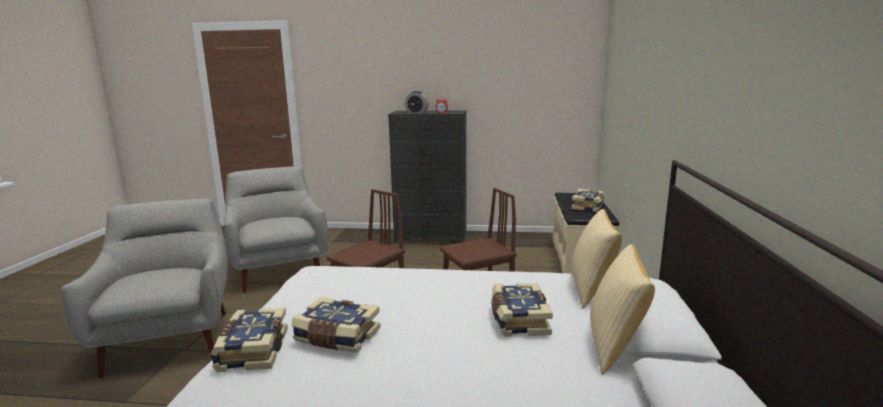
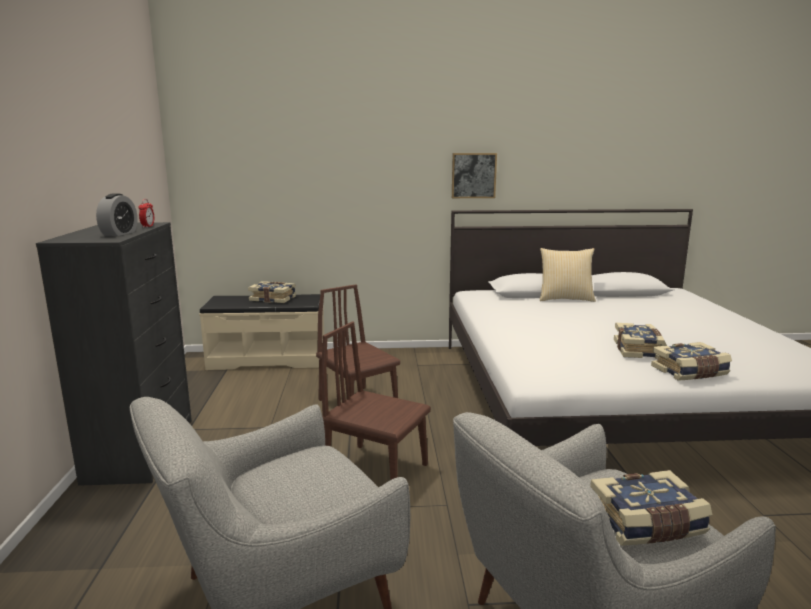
camera: 100 degrees left, 0 degrees up
book [491,283,553,337] -> book moved to [590,470,712,546]
pillow [571,209,622,308] -> none
none -> picture [452,153,497,198]

